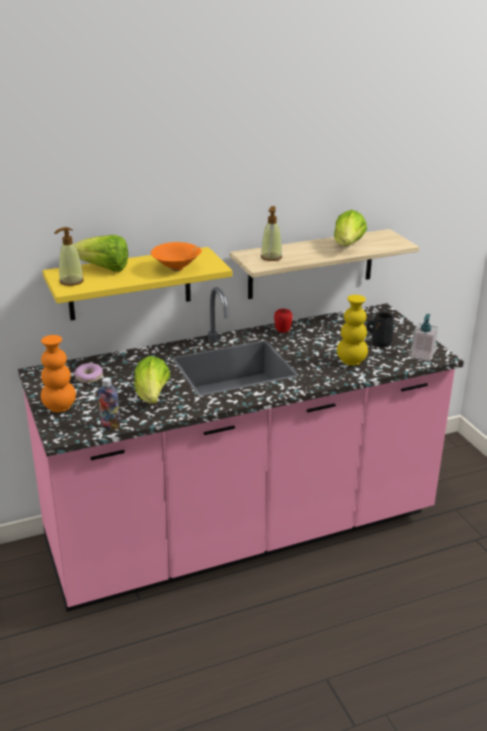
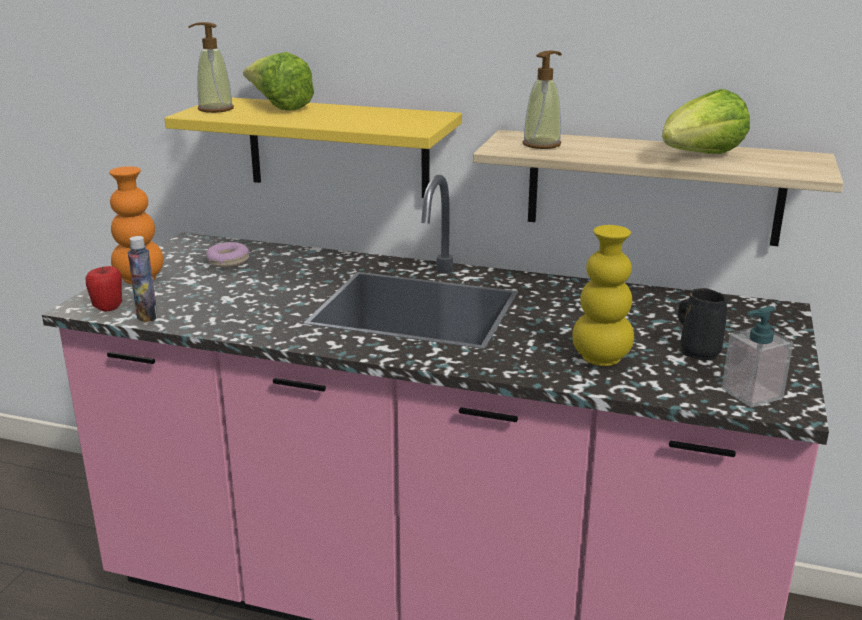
camera: 40 degrees right, 5 degrees down
lettuce [134,356,171,403] -> none
orange bowl [151,242,202,271] -> none
apple [274,309,293,333] -> apple moved to [86,266,122,311]

